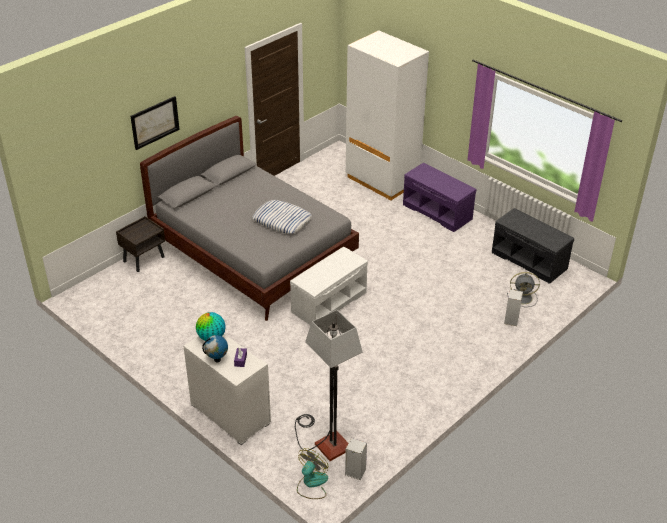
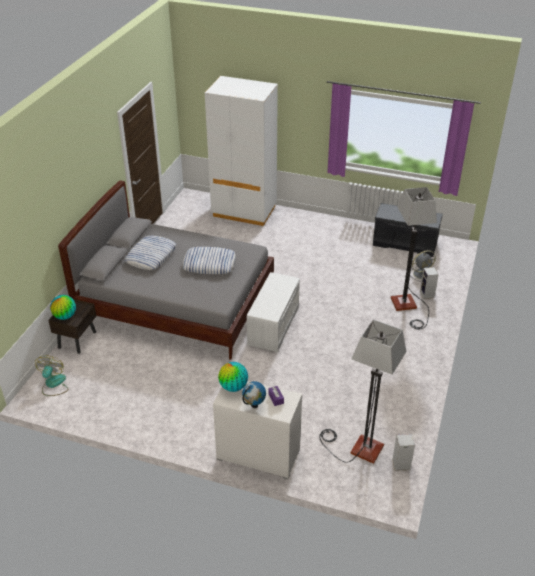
camera: 25 degrees left, 0 degrees up
picture [130,96,180,150] -> none
fan [297,448,328,499] -> fan moved to [35,355,69,396]
purple bench [403,163,476,232] -> none
none -> globe [50,295,76,320]
none -> pillow [124,235,176,270]
none -> floor lamp [391,187,437,329]

